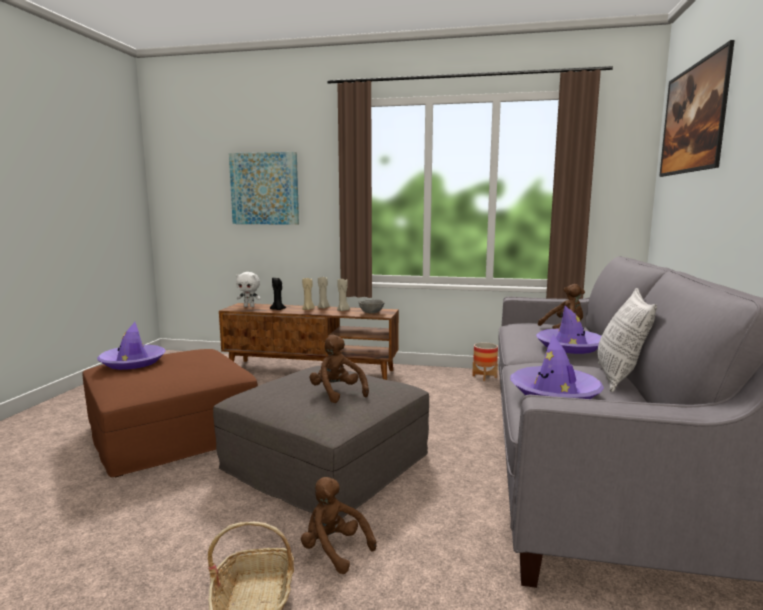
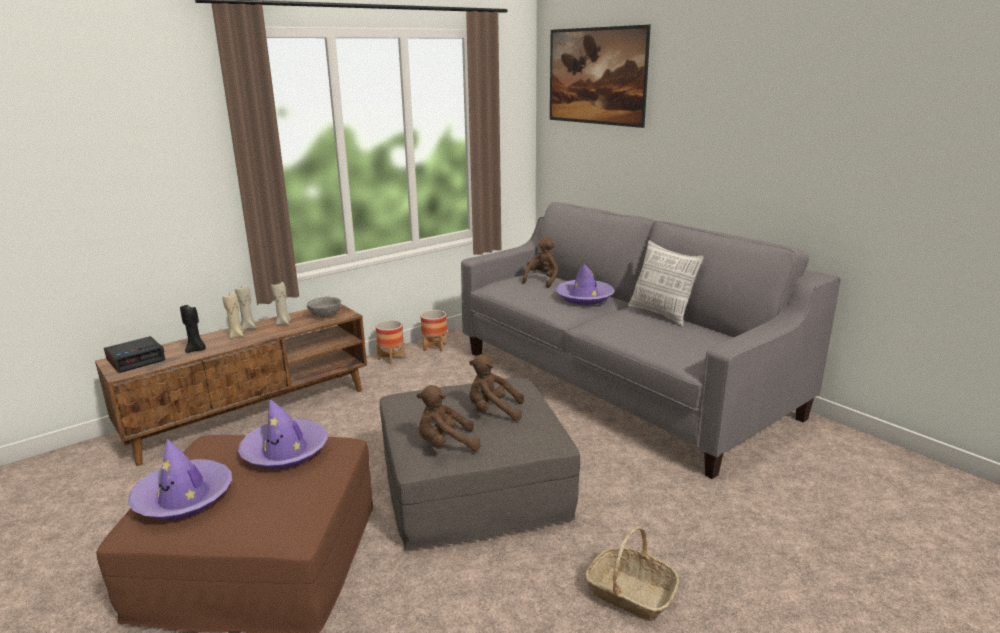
camera: 50 degrees left, 10 degrees up
picture [229,152,299,225] -> none
white plush toy [236,272,261,307] -> alarm clock [104,336,165,373]
brown plush toy [301,477,377,574] -> brown plush toy moved to [417,385,481,451]
purple hat [510,335,604,399] -> purple hat moved to [238,399,328,469]
none -> planter [376,320,405,365]

